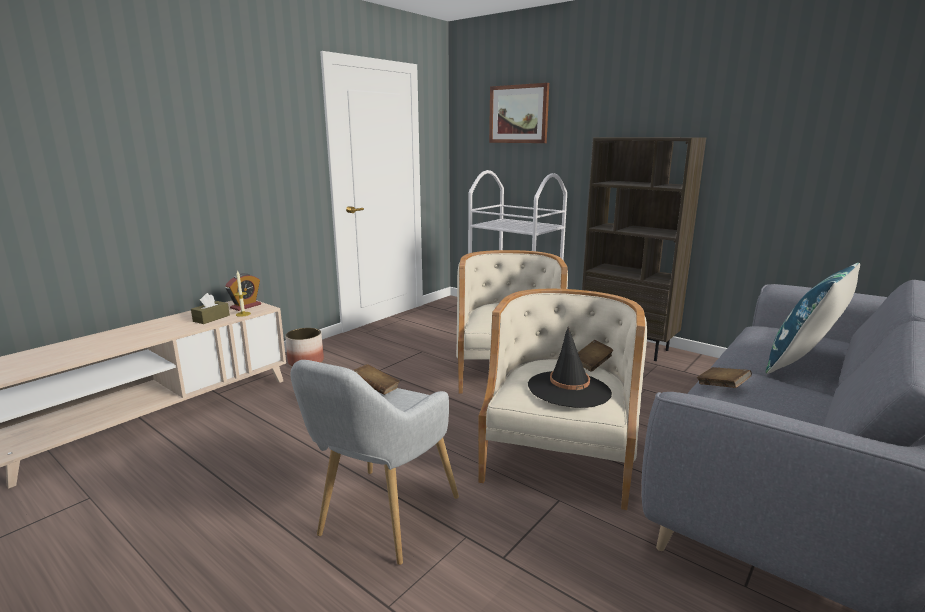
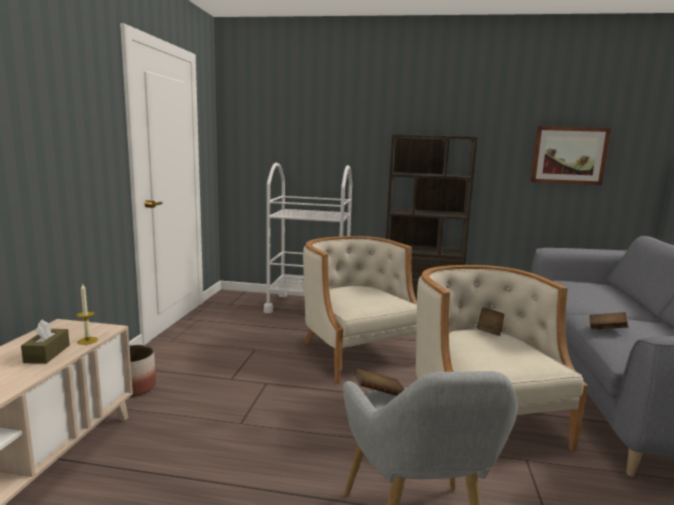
camera: 30 degrees left, 5 degrees down
alarm clock [225,273,261,311] -> none
picture [489,83,549,143] -> picture moved to [531,126,611,185]
black hat [528,327,612,408] -> none
blue pillow [766,263,860,374] -> none

